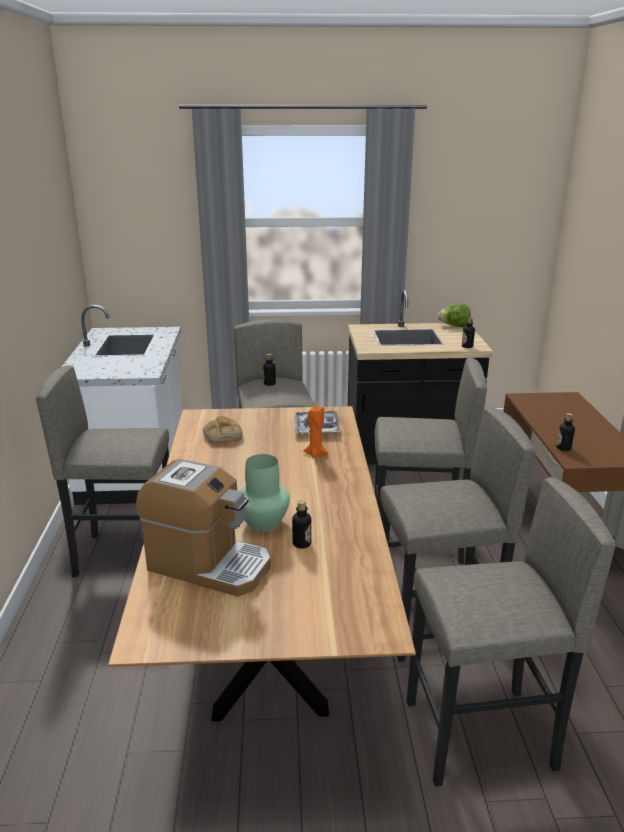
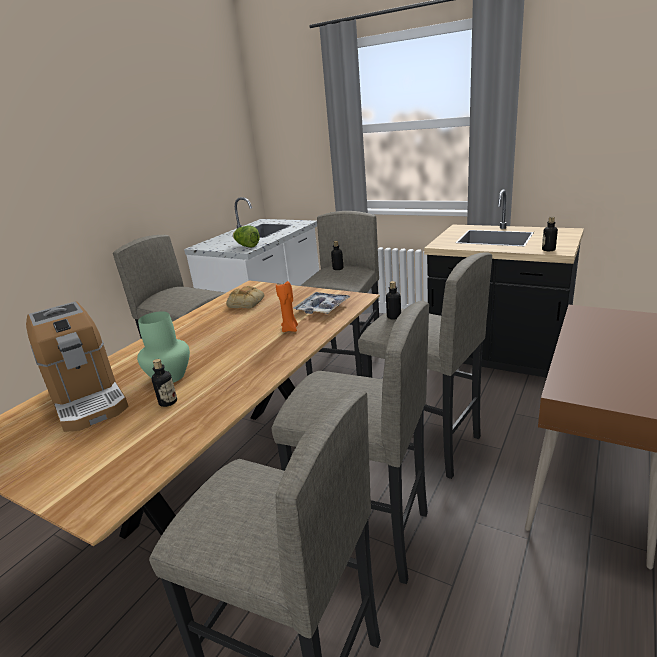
camera: 35 degrees right, 0 degrees up
lettuce [438,304,471,327] -> lettuce moved to [233,225,260,248]
bottle [556,413,575,451] -> bottle moved to [386,281,401,319]

